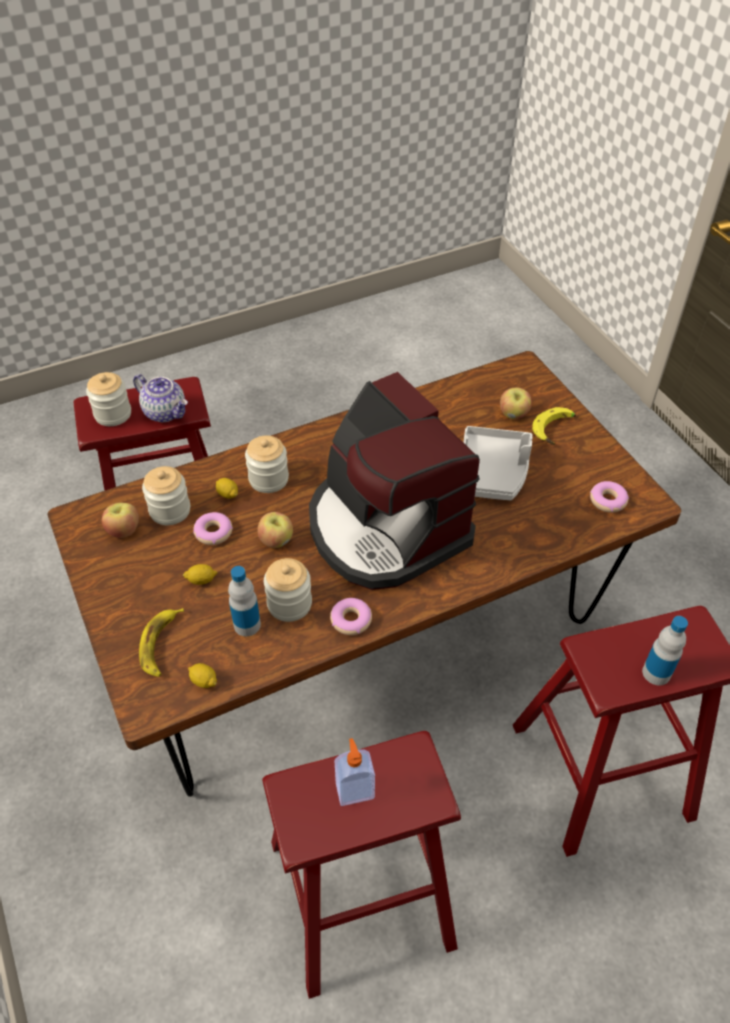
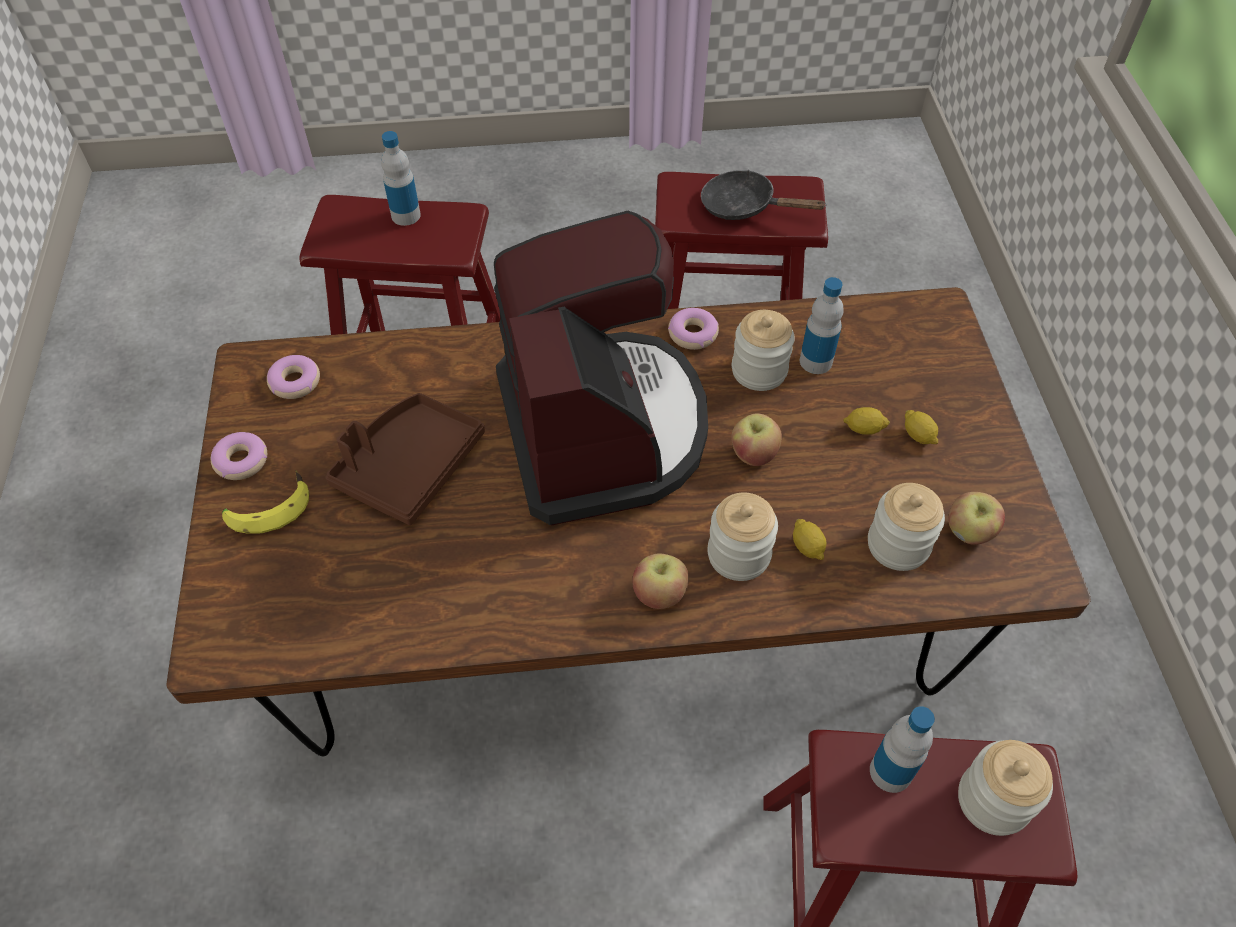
camera: 160 degrees left, 5 degrees up
teapot [133,374,188,422] -> bottle [870,706,935,793]
banana [139,608,184,677] -> none
lemon [188,663,217,688] -> lemon moved to [905,410,938,444]
donut [193,512,233,545] -> donut moved to [211,432,267,480]
soap dispenser [334,738,375,806] -> black frying pan [701,170,827,220]
grey tray [463,426,533,500] -> brown tray [325,393,485,525]
apple [500,387,532,419] -> apple moved to [632,553,689,609]

